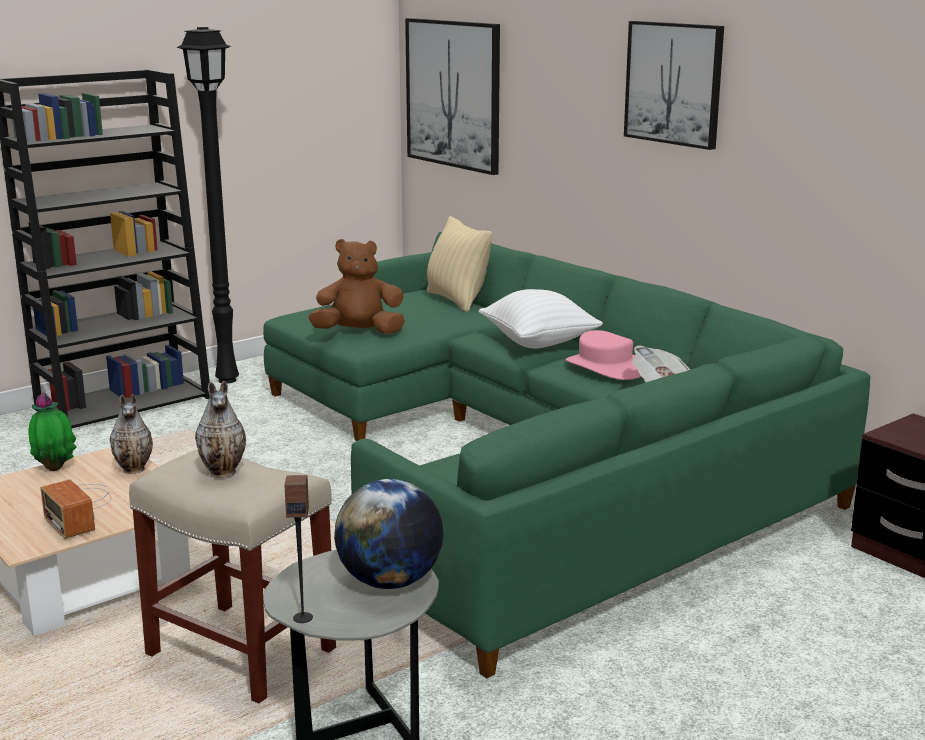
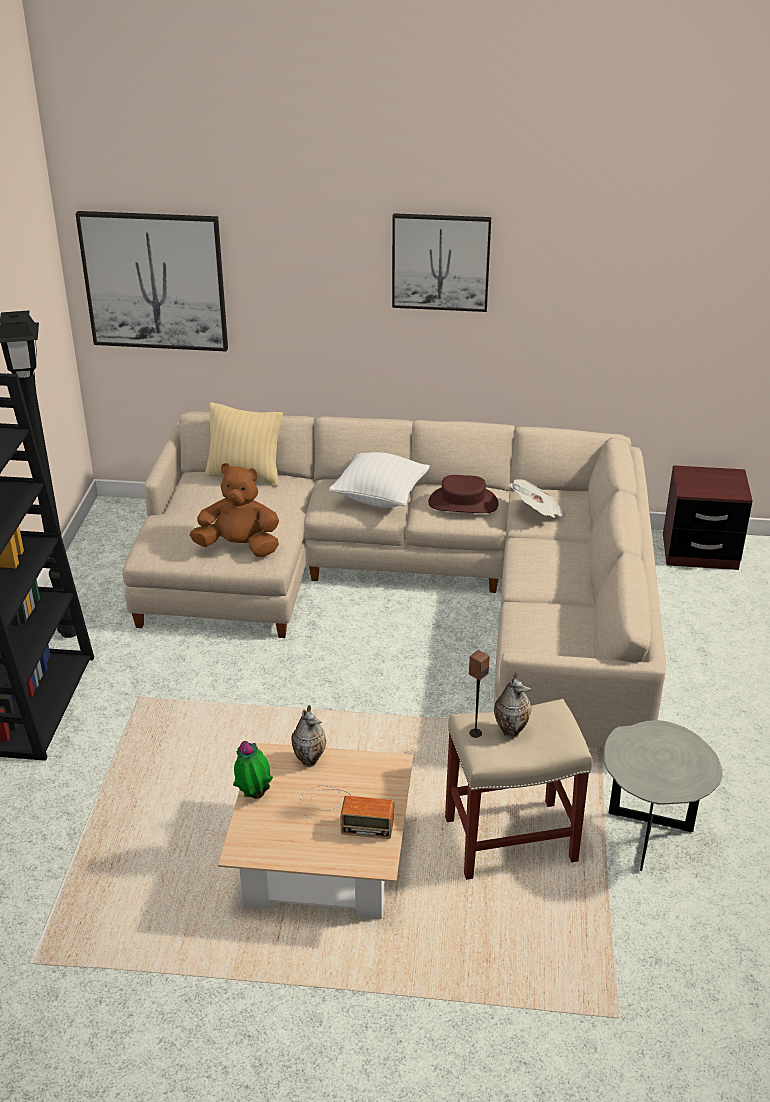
camera: 45 degrees left, 15 degrees up
green sofa [263,232,870,679] -> beige sofa [122,411,666,748]
speaker [284,475,313,623] -> speaker moved to [469,650,490,738]
brown plush toy [308,239,405,334] -> brown plush toy turned 60 degrees clockwise [190,463,279,557]
globe [334,479,444,589] -> none
pink hat [566,330,642,380] -> brown hat [428,475,499,513]

